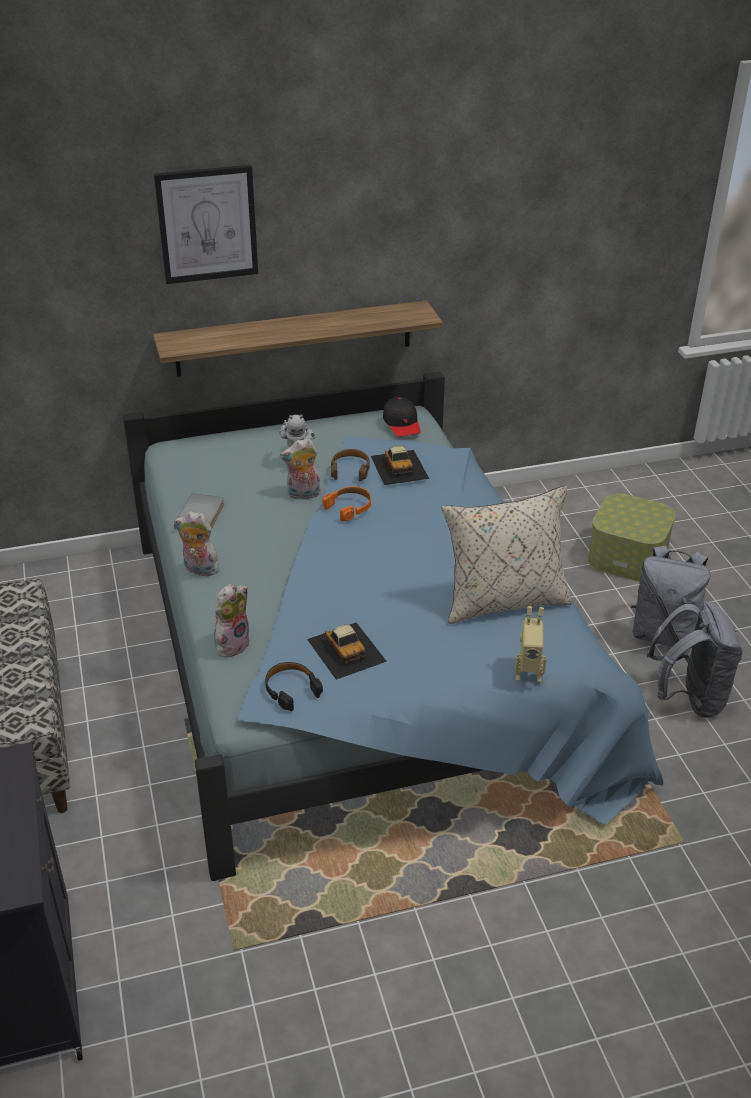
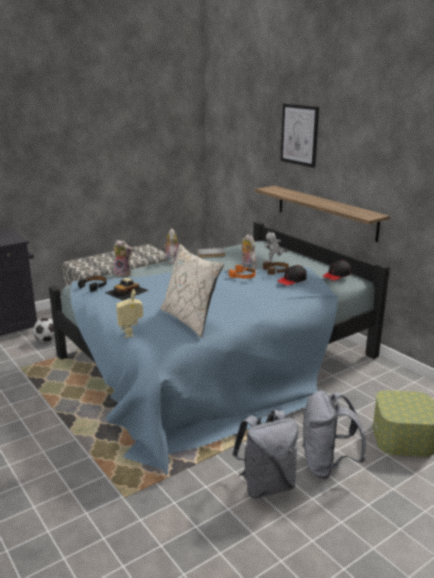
camera: 70 degrees right, 15 degrees down
toy car [371,446,429,485] -> black cap [277,265,307,286]
none -> football [33,318,55,342]

